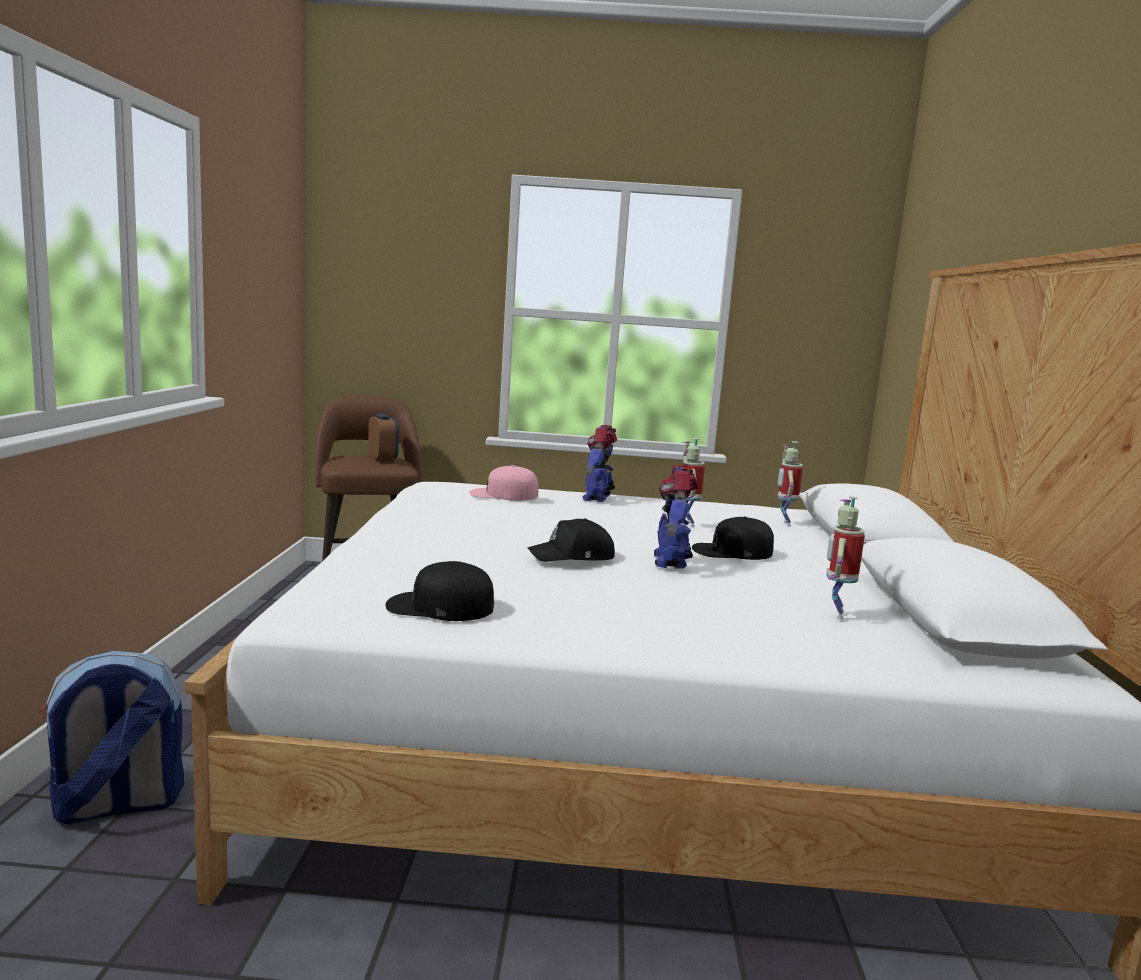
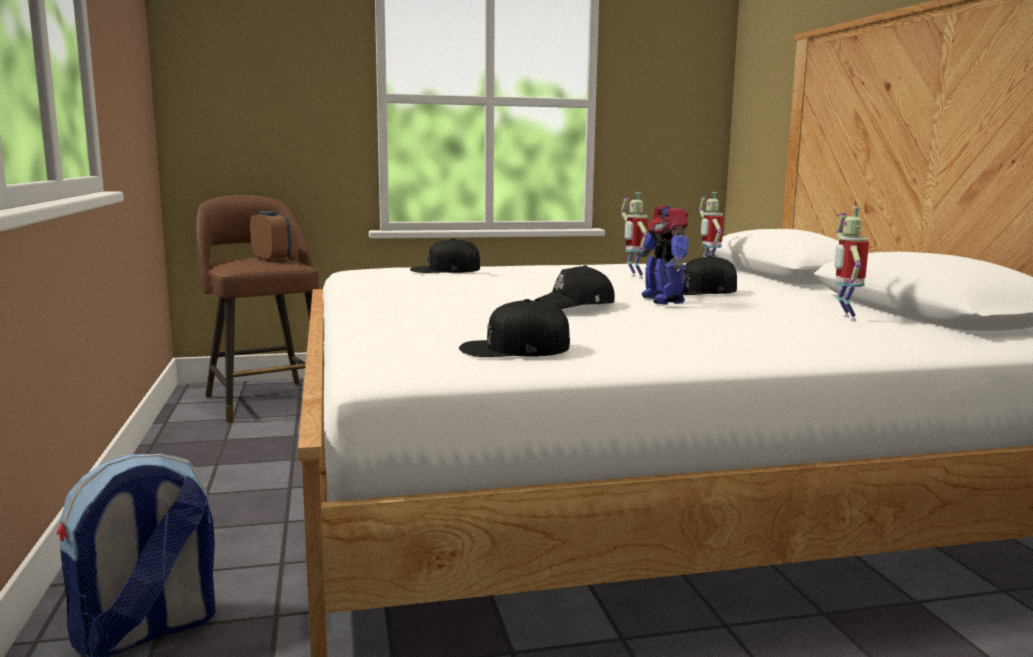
camera: 15 degrees left, 0 degrees up
pink cap [469,465,538,501] -> black cap [410,238,480,273]
toy robot [582,425,617,502] -> none

